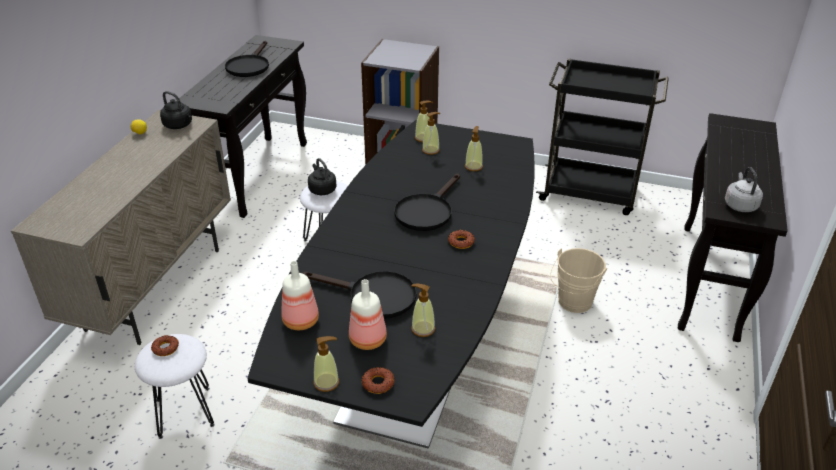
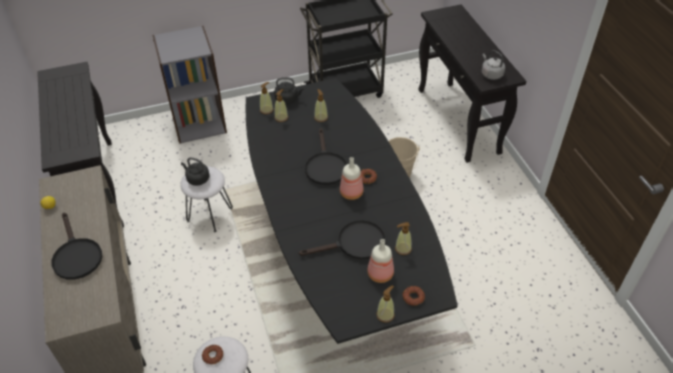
camera: 35 degrees left, 10 degrees up
black kettle [160,91,192,129] -> black kettle moved to [274,77,304,105]
black frying pan [225,41,269,77] -> black frying pan moved to [51,213,102,279]
bottle [281,261,319,330] -> bottle moved to [340,157,364,200]

